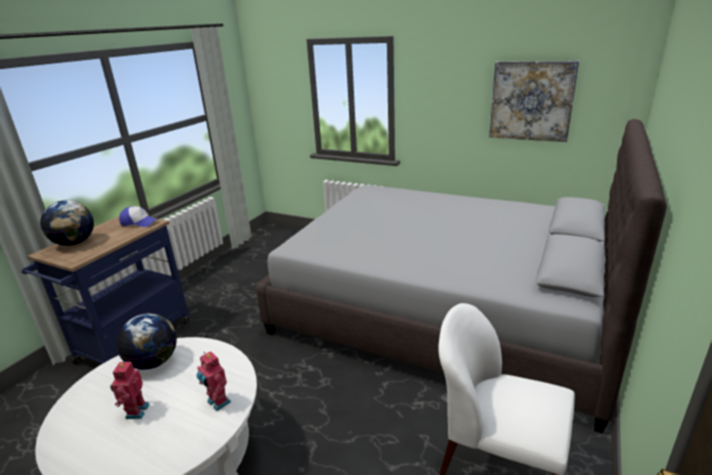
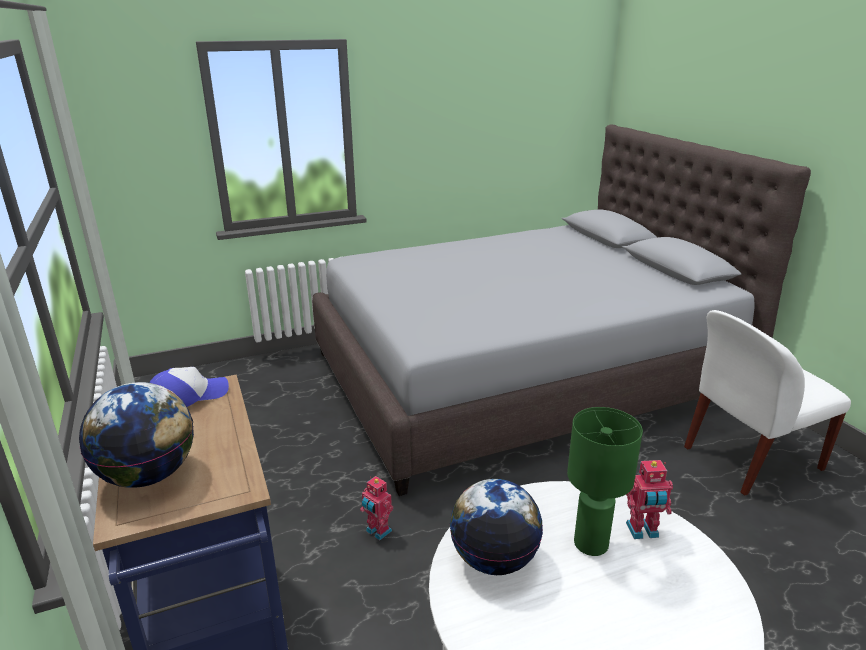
camera: 50 degrees left, 0 degrees up
toy robot [110,359,150,419] -> toy robot moved to [360,476,393,541]
picture [489,61,579,142] -> none
none -> green table lamp [567,407,643,556]

